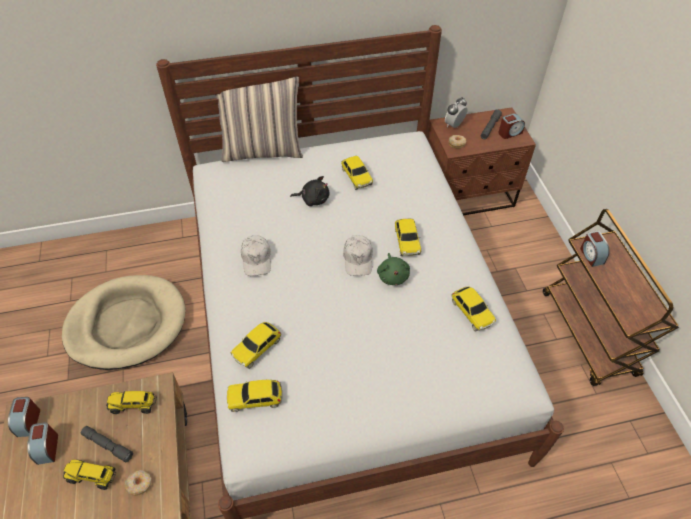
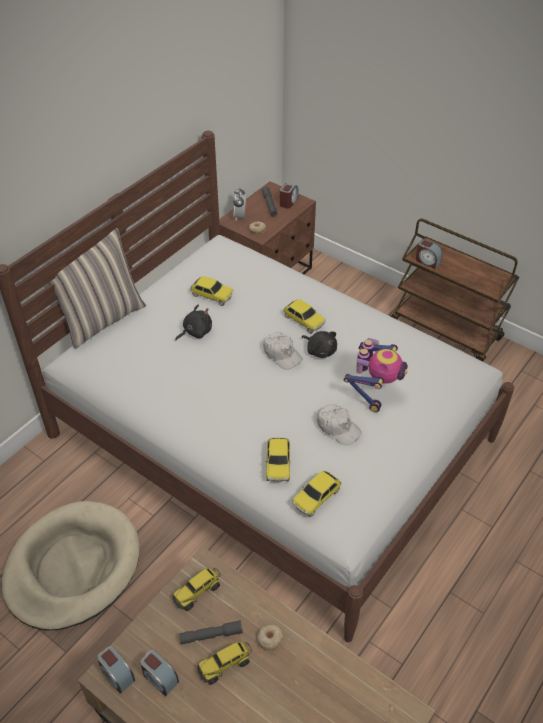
camera: 40 degrees left, 5 degrees down
white cap [241,235,271,276] -> white cap moved to [317,404,362,445]
green plush toy [377,253,410,285] -> black plush toy [302,331,337,358]
toy car [452,286,496,332] -> none
none -> toy robot [344,338,408,412]

